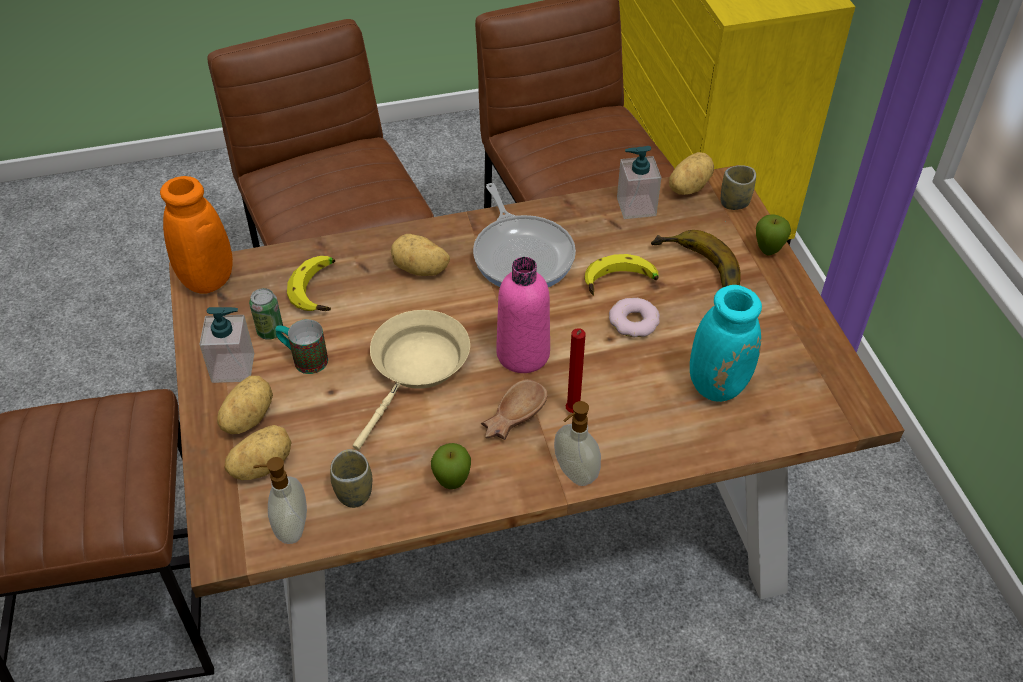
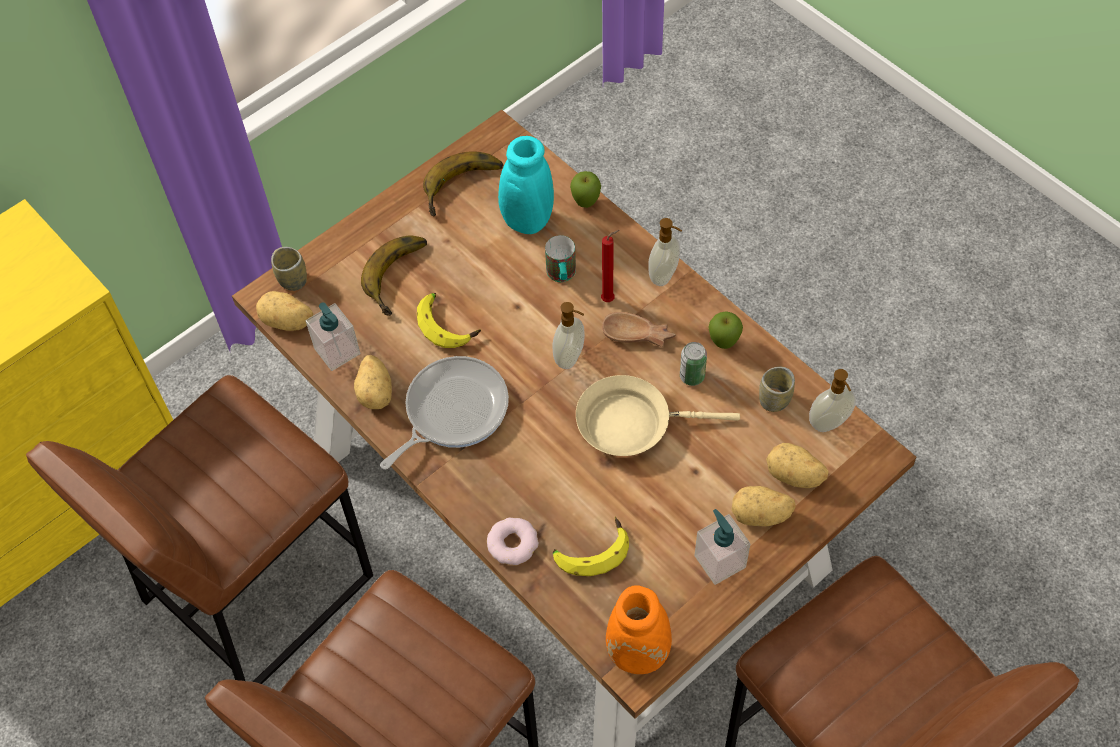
camera: 115 degrees left, 10 degrees up
can [249,288,283,340] -> can moved to [680,342,707,386]
mug [275,319,328,374] -> mug moved to [545,235,576,282]
potato [391,234,450,276] -> potato moved to [354,355,392,409]
pink bottle [496,257,550,373] -> soap dispenser [552,302,585,369]
donut [609,298,660,338] -> donut moved to [487,518,539,565]
apple [756,215,791,256] -> apple moved to [570,171,601,208]
none -> banana [423,152,503,216]

